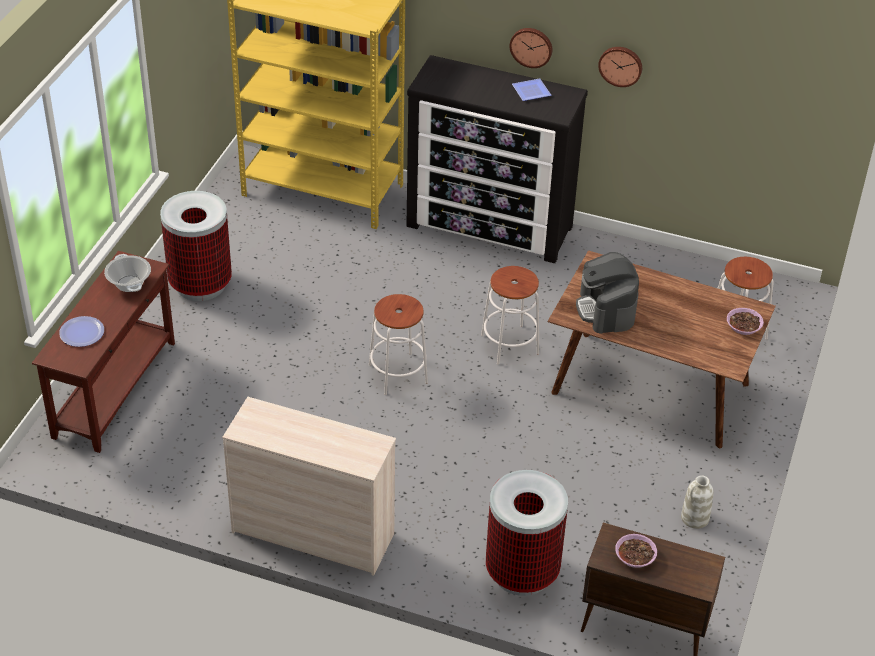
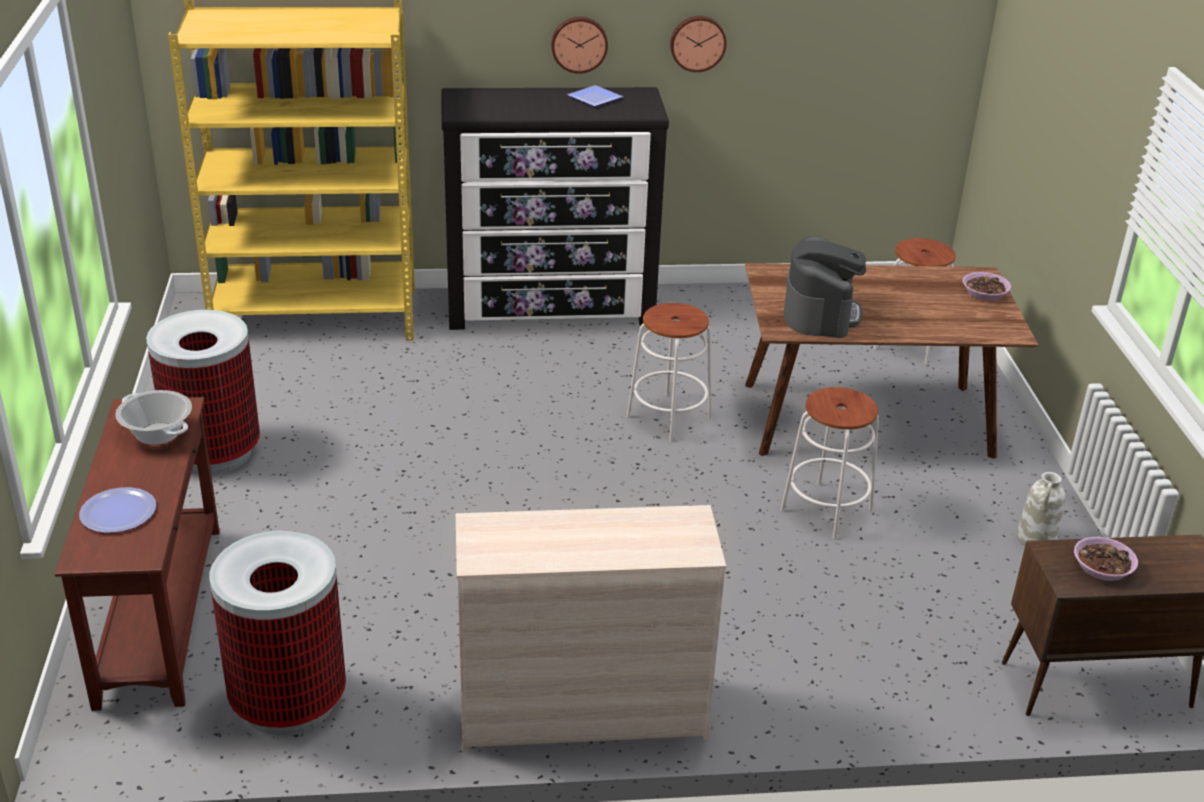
camera: 25 degrees left, 10 degrees down
white stool [369,294,428,395] -> white stool moved to [781,387,879,540]
trash can [486,470,568,596] -> trash can moved to [209,531,346,736]
coffee machine [576,252,639,334] -> coffee machine turned 135 degrees counterclockwise [784,236,866,338]

